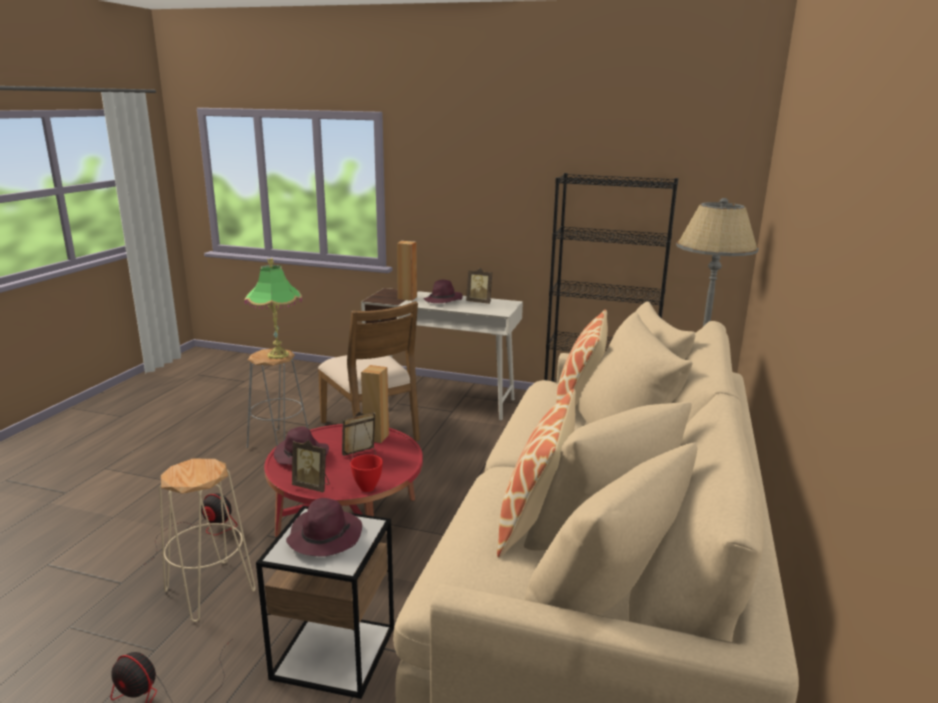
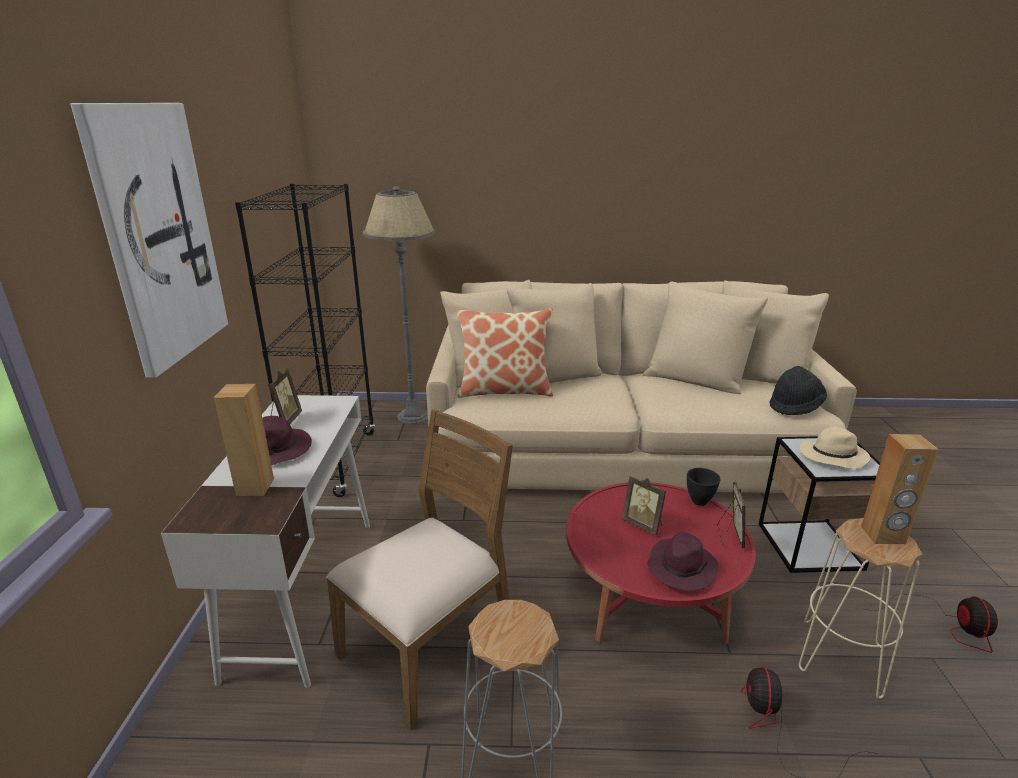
camera: 105 degrees left, 5 degrees up
table lamp [244,258,302,359] -> none
purple hat [286,498,362,557] -> beige hat [800,427,871,469]
red bowl [350,454,383,492] -> black bowl [687,468,721,506]
brown speaker [361,365,389,443] -> brown speaker moved to [861,434,939,544]
pillow [497,389,576,558] -> none
none -> picture [71,103,228,378]
none -> black hat [770,366,827,415]

